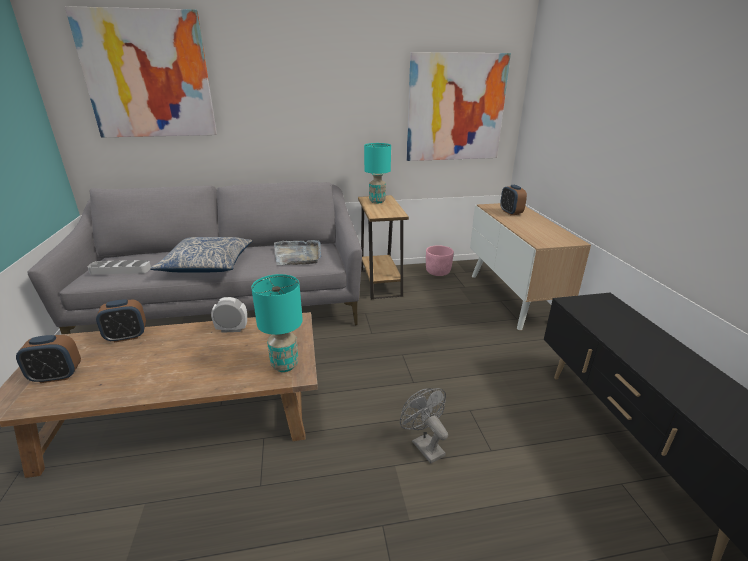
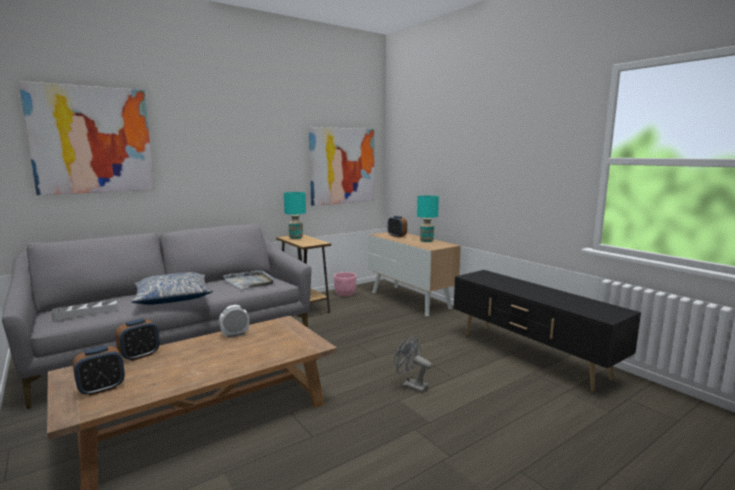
camera: 25 degrees left, 15 degrees down
turquoise table lamp [251,274,303,372] -> turquoise table lamp moved to [417,195,439,242]

